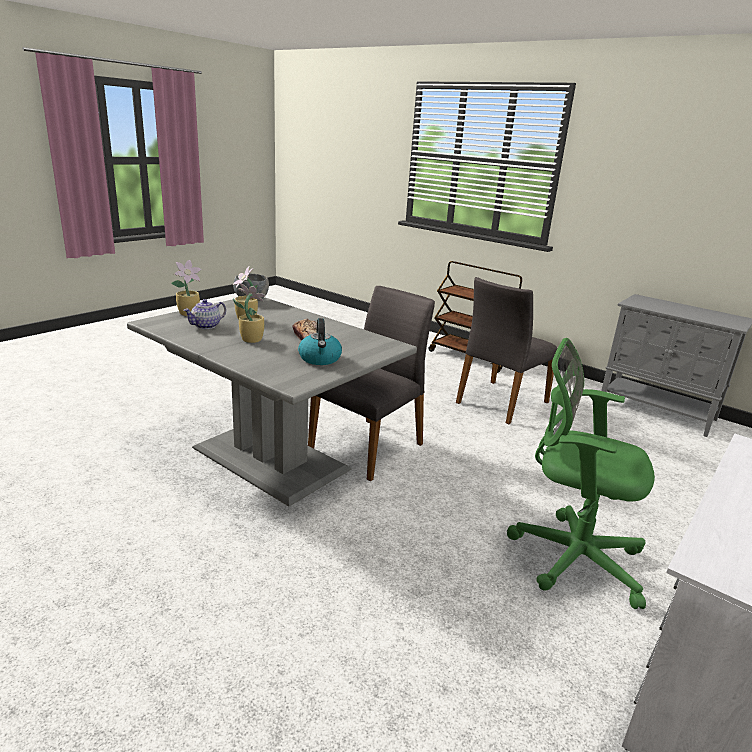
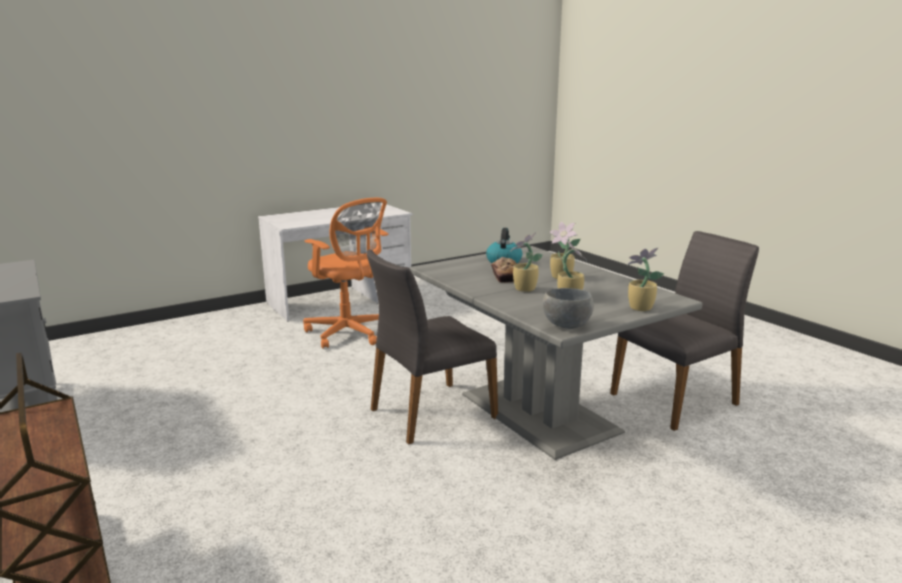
camera: 160 degrees left, 5 degrees down
teapot [183,299,226,329] -> none
grey chair [456,277,558,424] -> grey chair moved to [610,231,759,431]
green office chair [507,338,655,609] -> orange office chair [303,198,388,349]
none -> potted plant [510,232,543,292]

